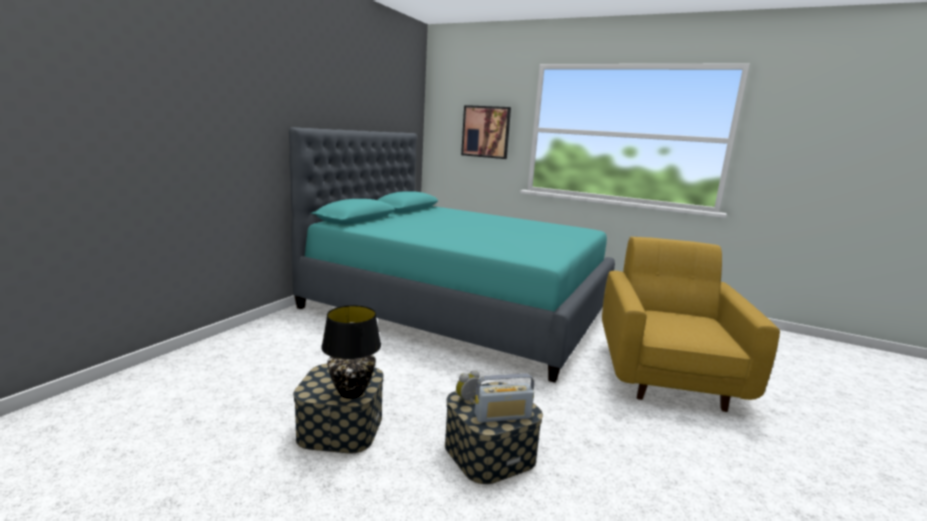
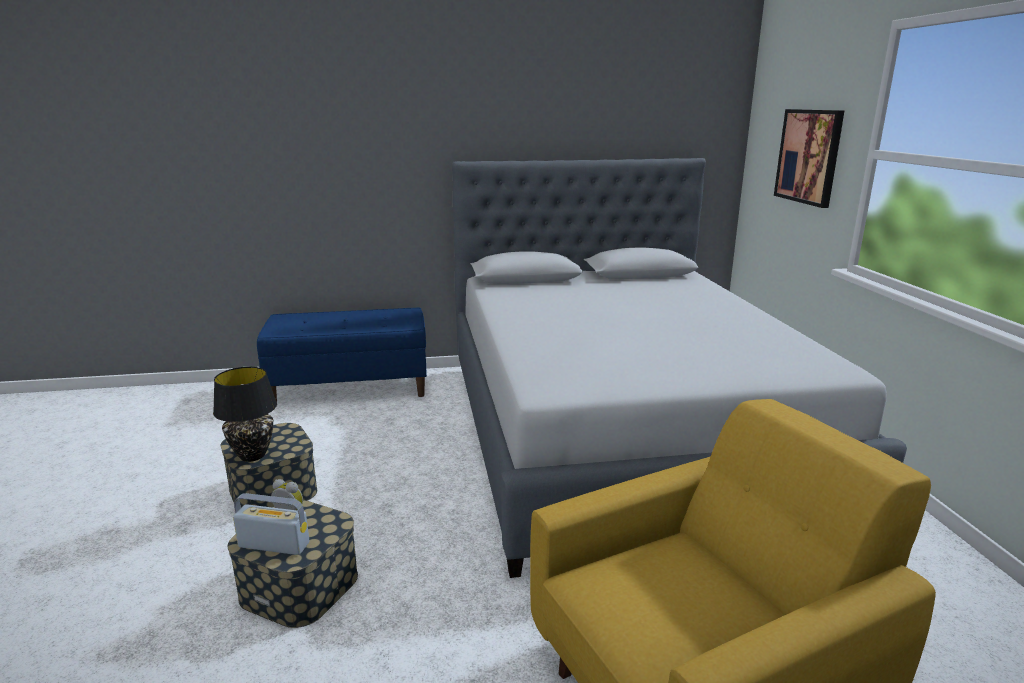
camera: 55 degrees right, 5 degrees up
turquoise bed [289,127,615,383] -> grey bed [452,158,907,578]
radio [474,373,534,423] -> radio turned 150 degrees clockwise [233,493,310,555]
none -> blue bench [257,308,427,402]

